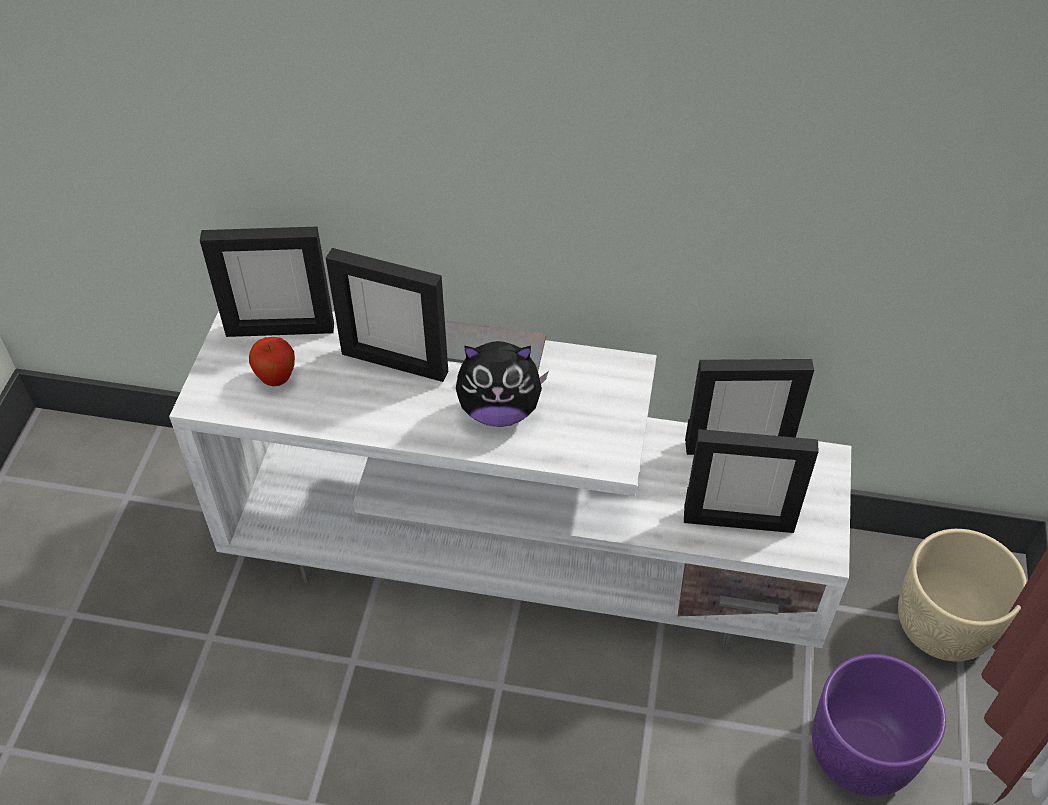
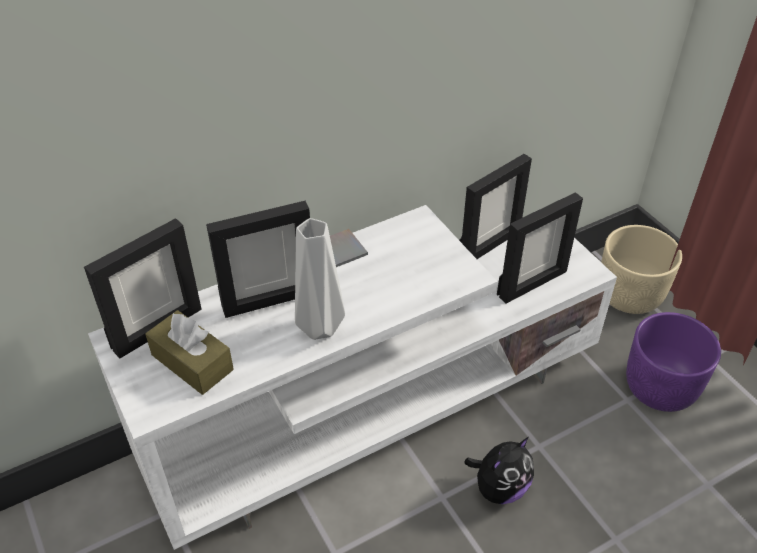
camera: 40 degrees left, 5 degrees down
apple [249,337,295,386] -> brown tissue box [145,310,234,395]
plush toy [456,341,548,427] -> plush toy moved to [464,437,534,504]
none -> grey vase [295,218,345,340]

